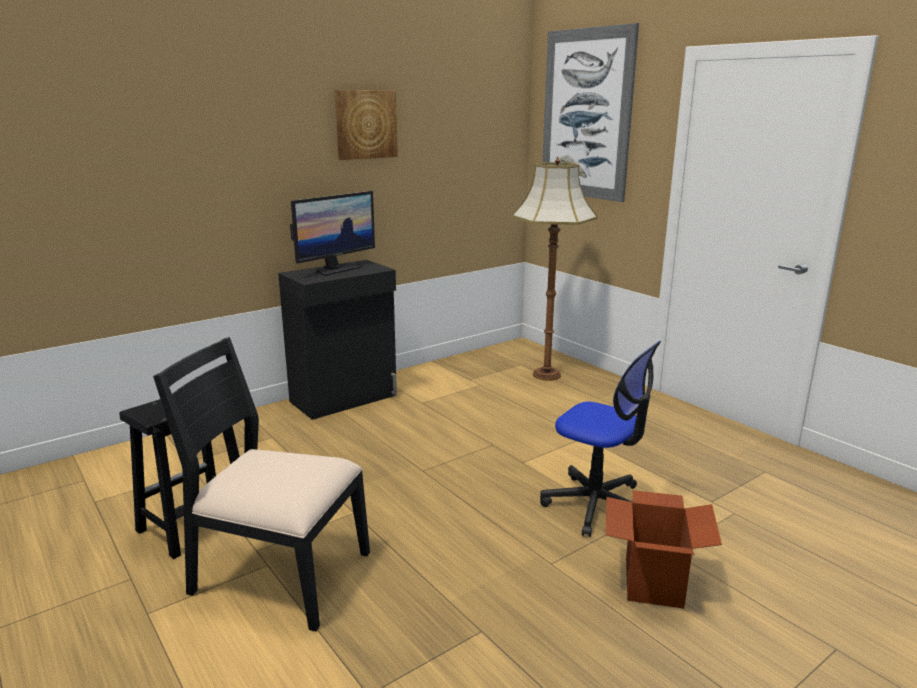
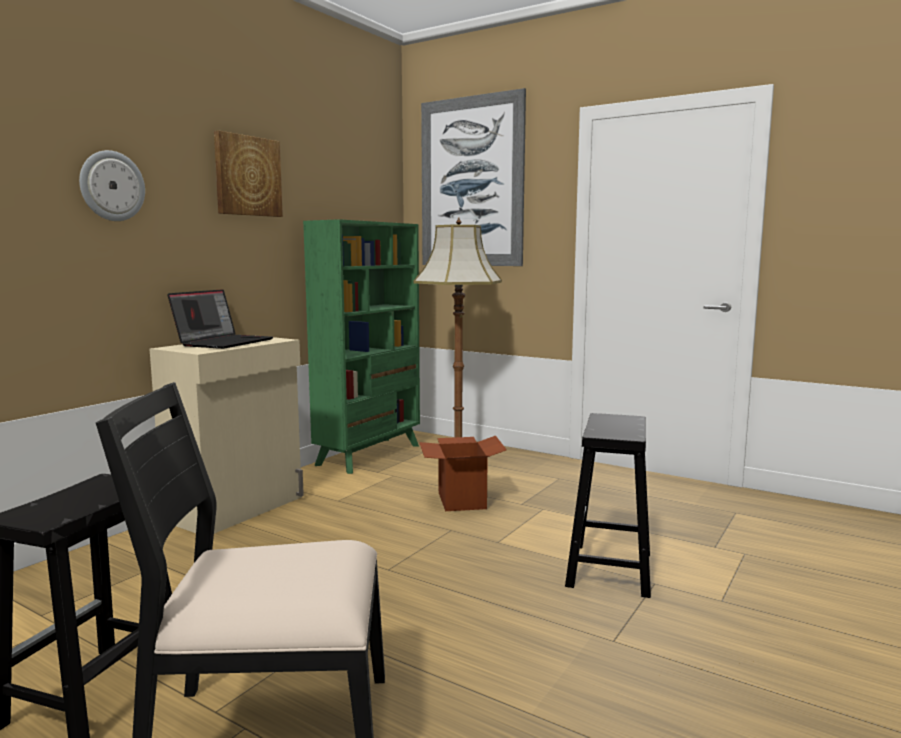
camera: 20 degrees left, 10 degrees down
black cabinet [278,260,397,420] -> beige cabinet [150,335,304,534]
monitor [290,191,375,276] -> laptop [167,289,273,349]
office chair [540,341,661,537] -> black stool [565,413,651,598]
cardboard box [606,490,722,609] -> cardboard box moved to [419,436,507,511]
none -> wall clock [79,150,145,221]
none -> green bookcase [303,219,420,474]

